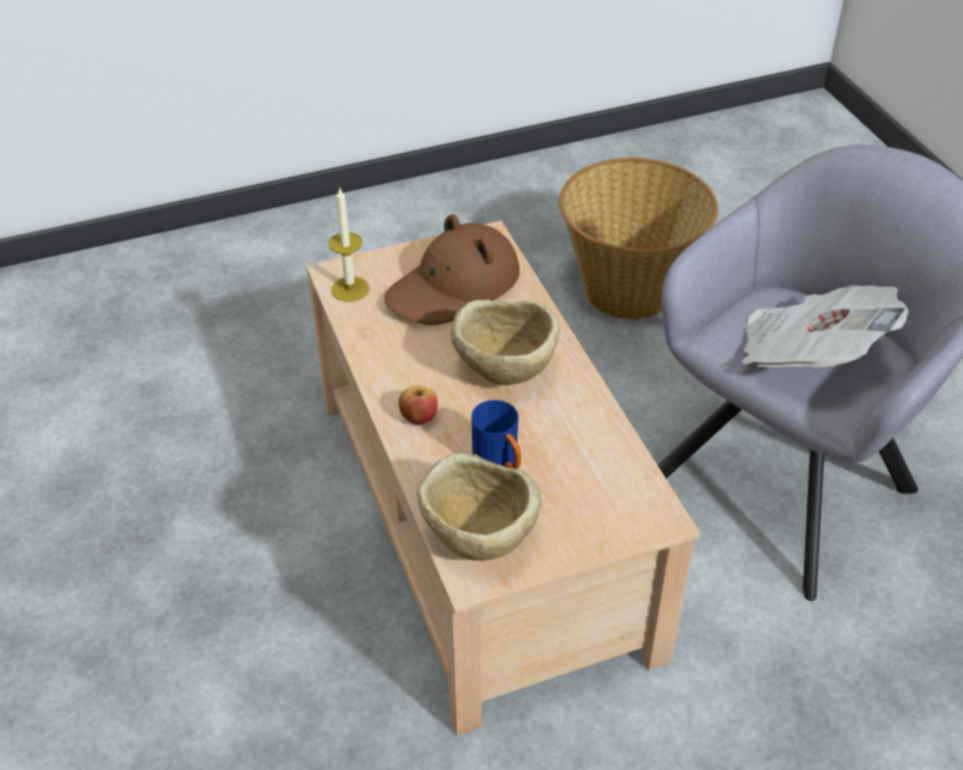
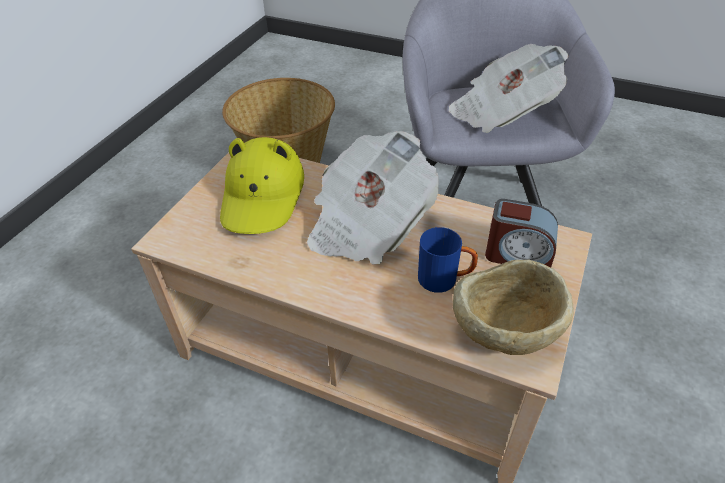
camera: 45 degrees left, 0 degrees up
candle [329,188,369,302] -> none
brown hat [384,214,520,325] -> yellow hat [220,137,304,234]
apple [398,385,438,425] -> none
beige bowl [451,299,560,385] -> newspaper [307,131,439,265]
none -> alarm clock [485,199,558,267]

